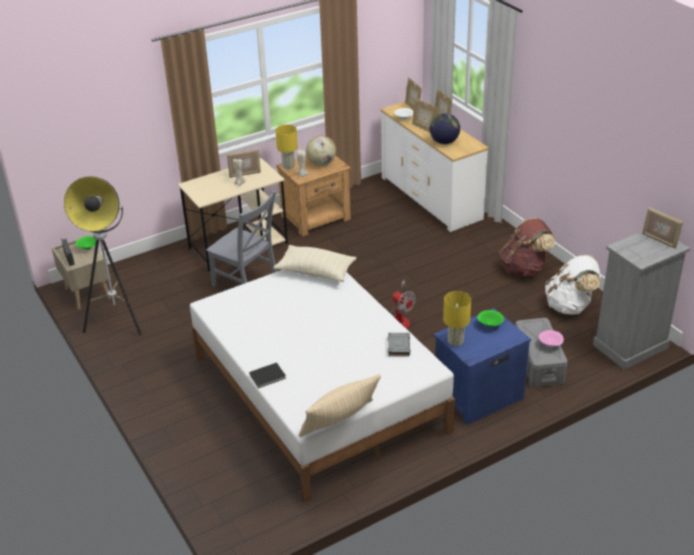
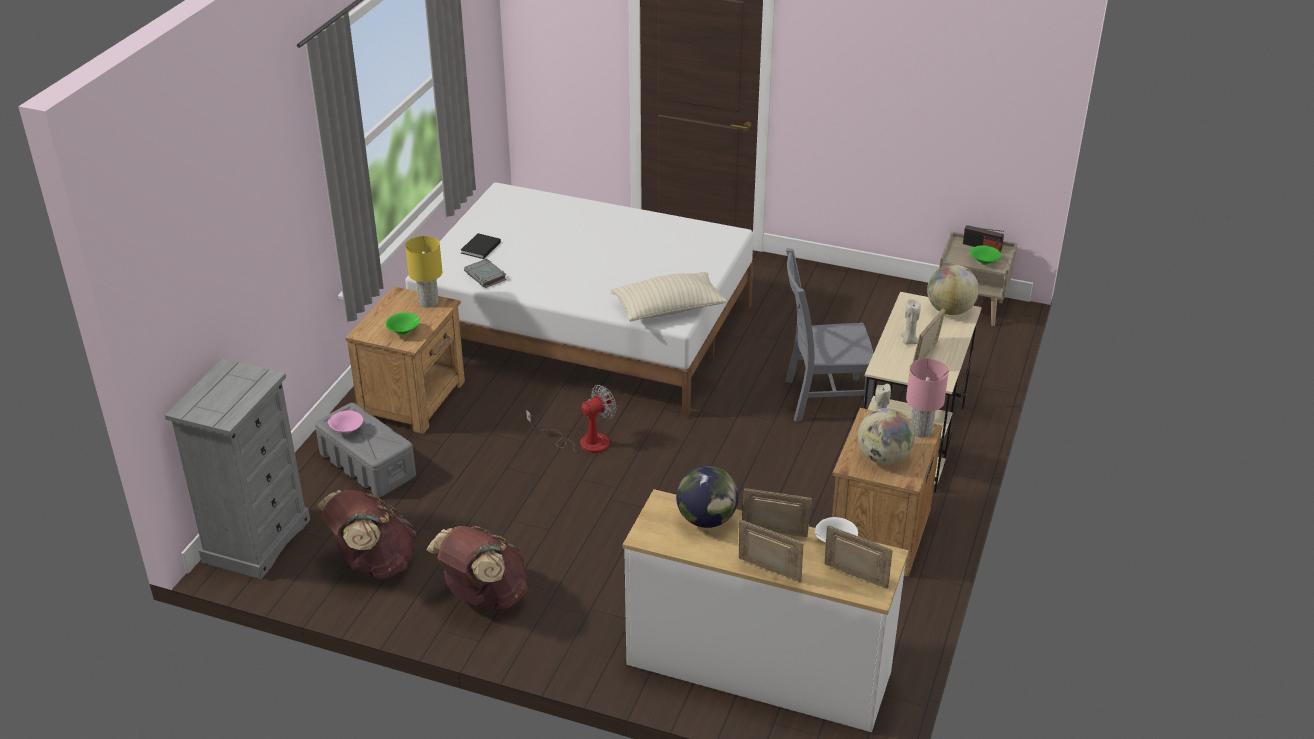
camera: 140 degrees right, 0 degrees up
floor lamp [64,176,142,335] -> none
black book [249,363,286,388] -> black book moved to [461,233,501,259]
yellow table lamp [276,125,298,169] -> pink table lamp [906,359,949,438]
beige pillow [299,374,381,437] -> none
fan [392,280,416,329] -> fan turned 135 degrees clockwise [526,385,616,453]
blue nightstand [433,308,531,425] -> brown nightstand [346,286,465,434]
white backpack [545,255,601,315] -> brown backpack [318,490,416,579]
picture frame [642,207,683,249] -> none
none -> globe [927,264,979,315]

